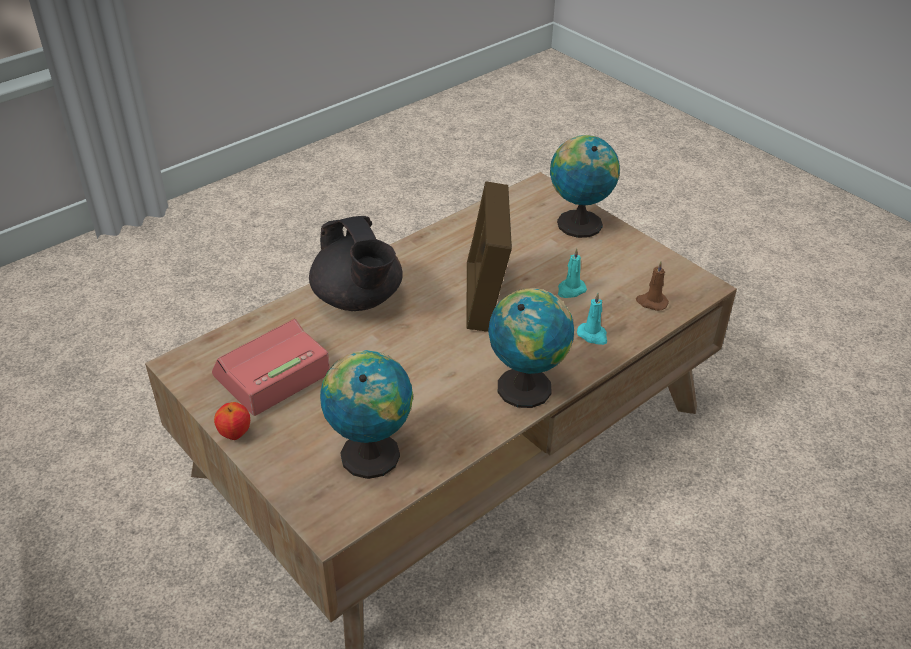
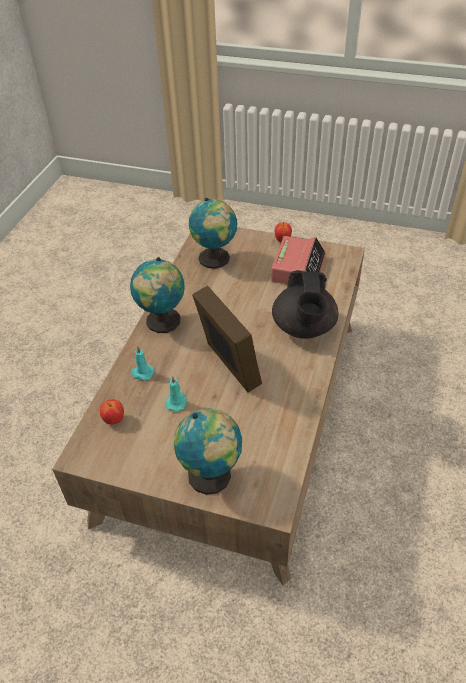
camera: 150 degrees right, 5 degrees up
black teapot [309,216,403,311] -> black teapot turned 120 degrees counterclockwise [272,270,338,339]
brown candle [636,261,669,311] -> apple [100,399,124,424]

